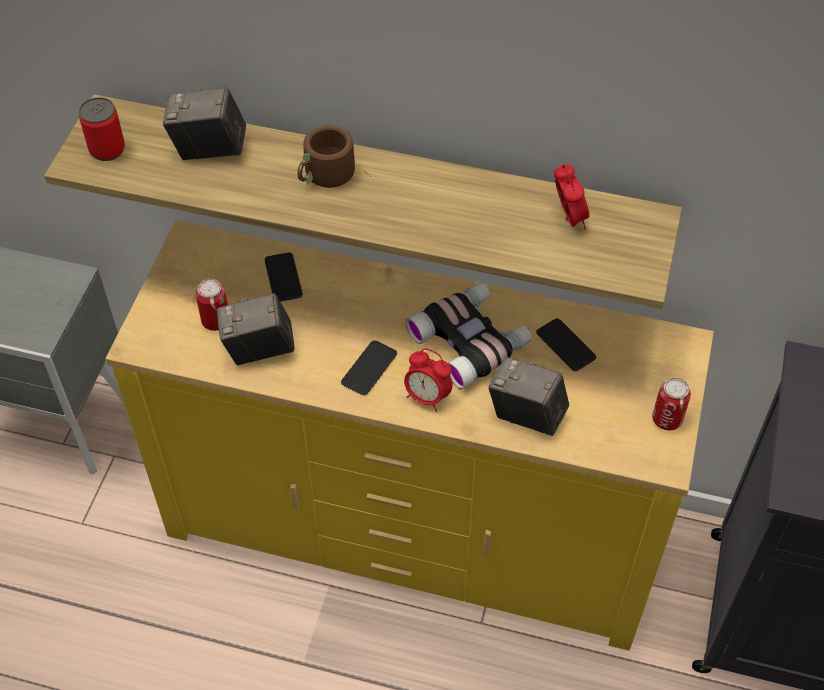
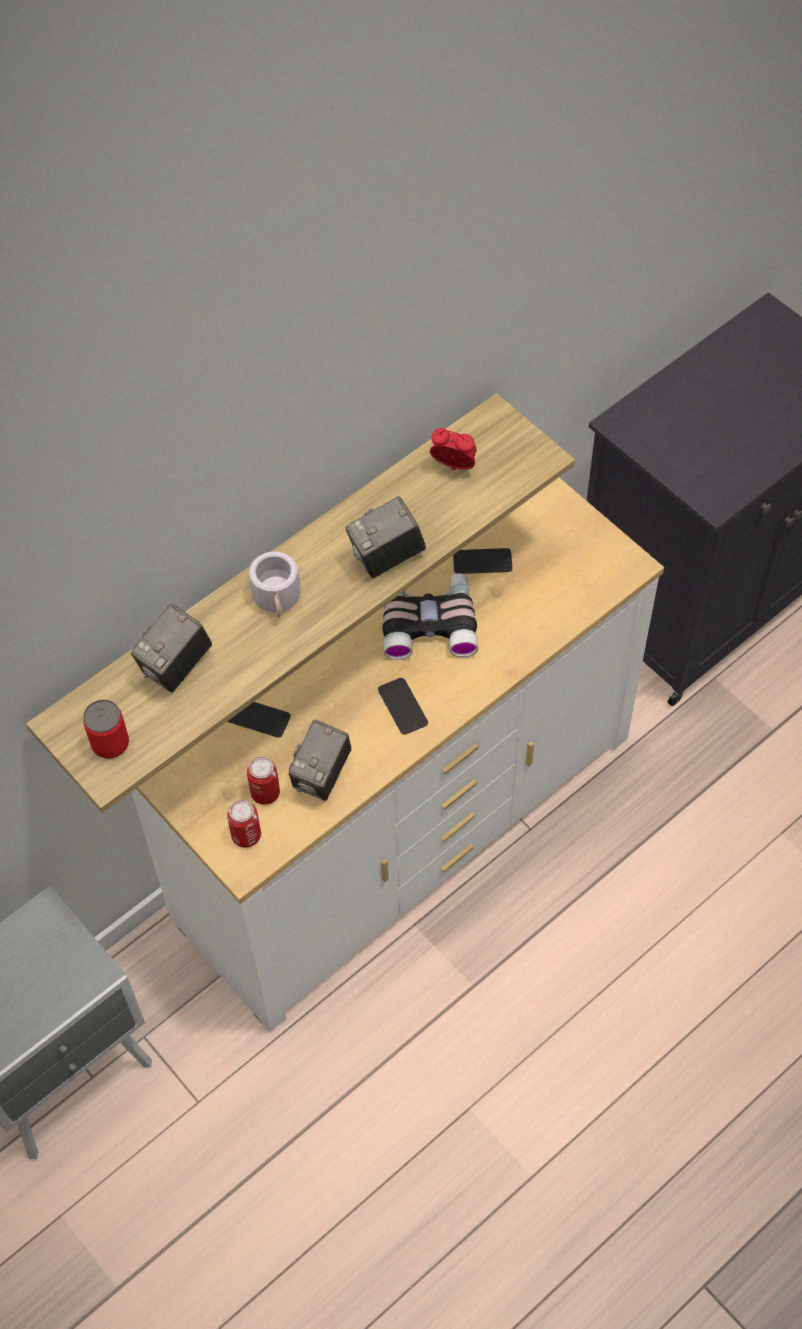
camera: 55 degrees left, 5 degrees up
yellow dresser [105,220,714,651] -> white dresser [131,478,664,1032]
brown mug [297,125,370,188] -> grey mug [249,552,304,617]
alarm clock [404,349,452,412] -> none
camera [488,357,569,436] -> camera moved to [345,496,426,578]
can [652,377,691,431] -> can moved to [227,800,261,848]

